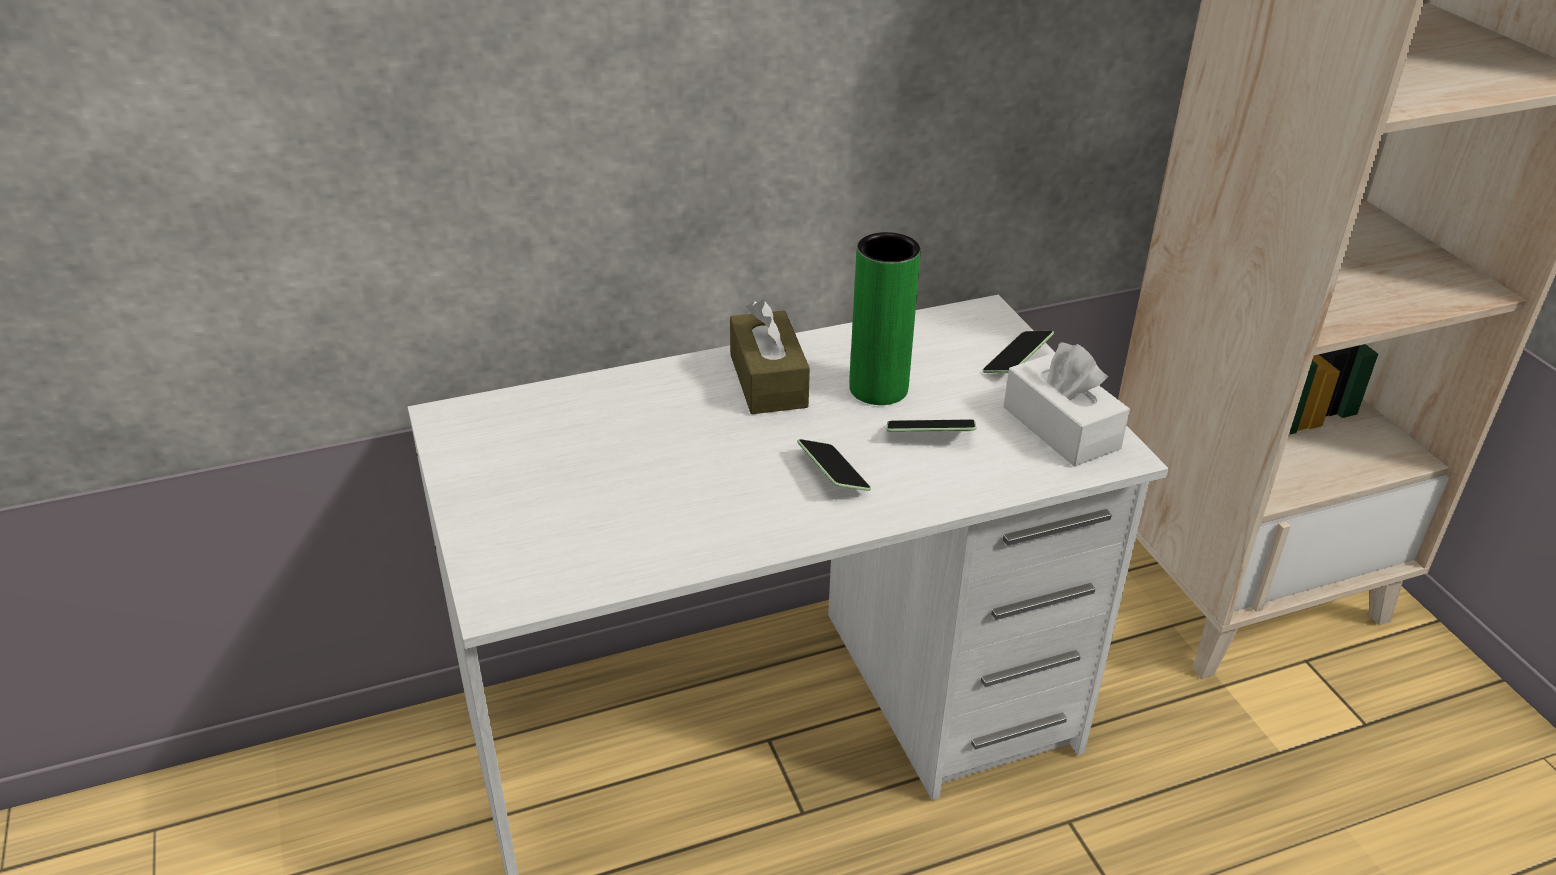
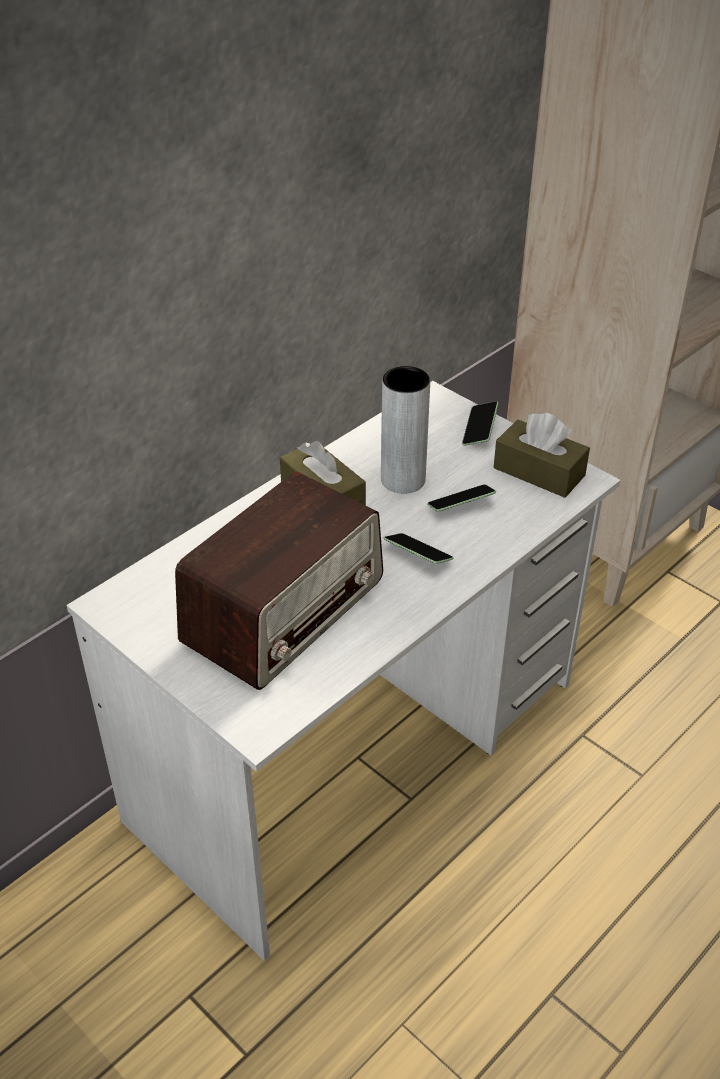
camera: 25 degrees left, 5 degrees up
green vase [849,232,921,405] -> grey vase [381,366,430,494]
white tissue box [1004,342,1130,467] -> brown tissue box [494,413,590,498]
none -> radio [175,471,383,690]

